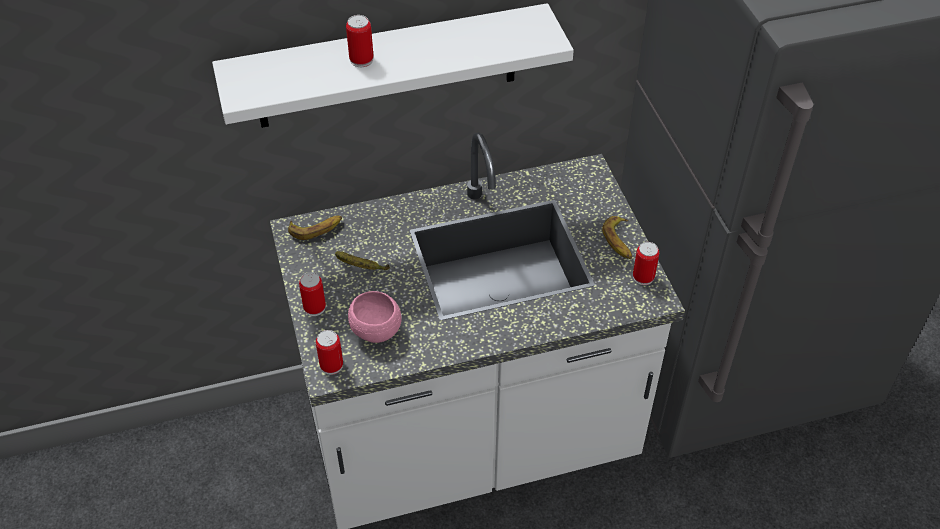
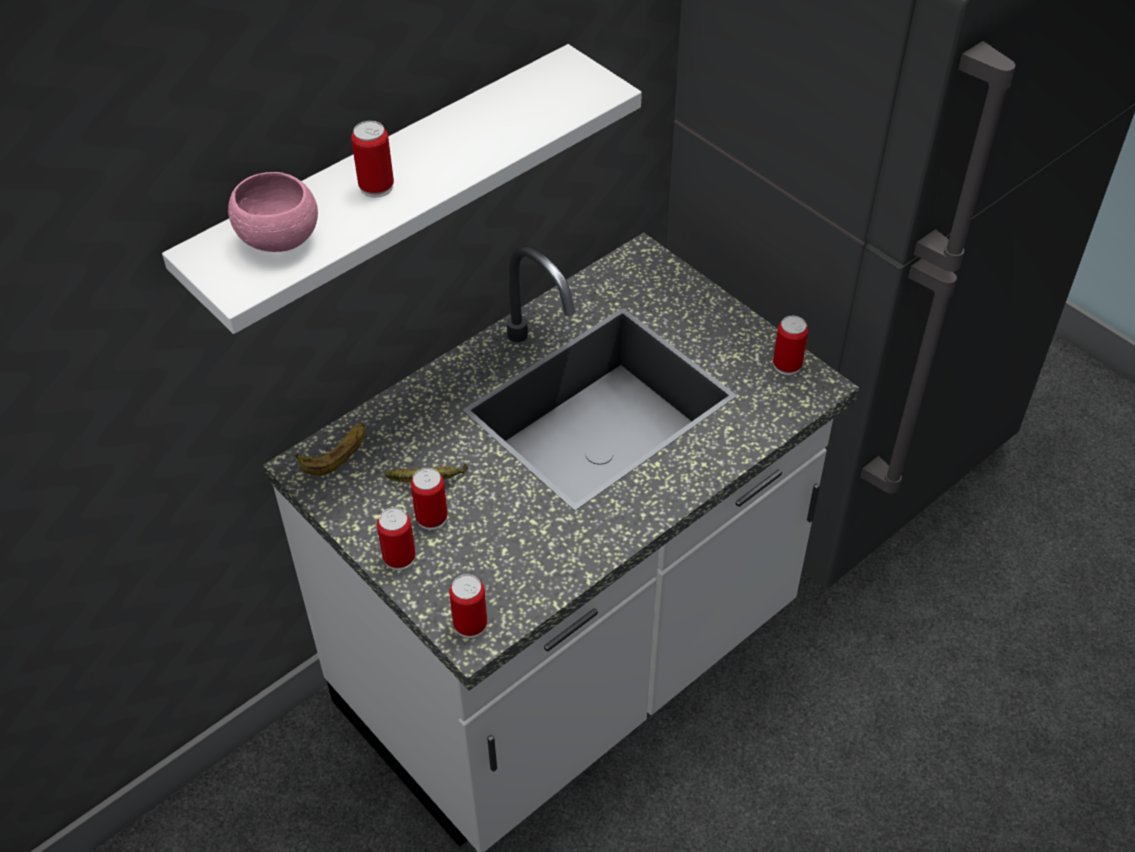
camera: 25 degrees left, 0 degrees up
pink bowl [348,291,401,343] -> pink bowl moved to [228,172,318,252]
banana [602,216,632,259] -> none
none -> can [411,468,448,530]

